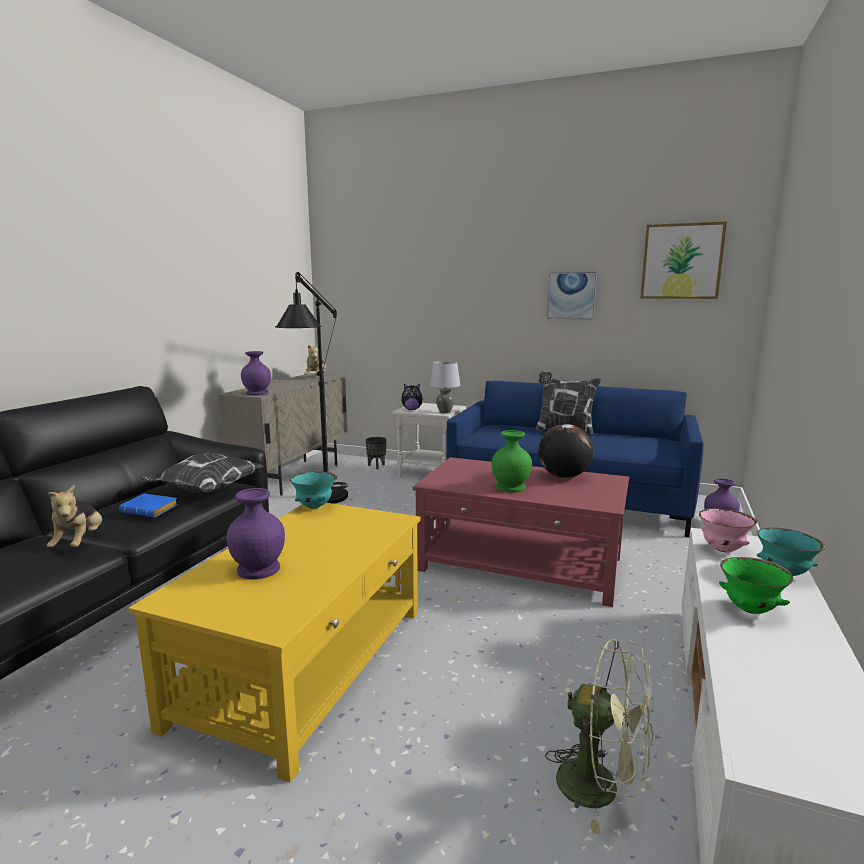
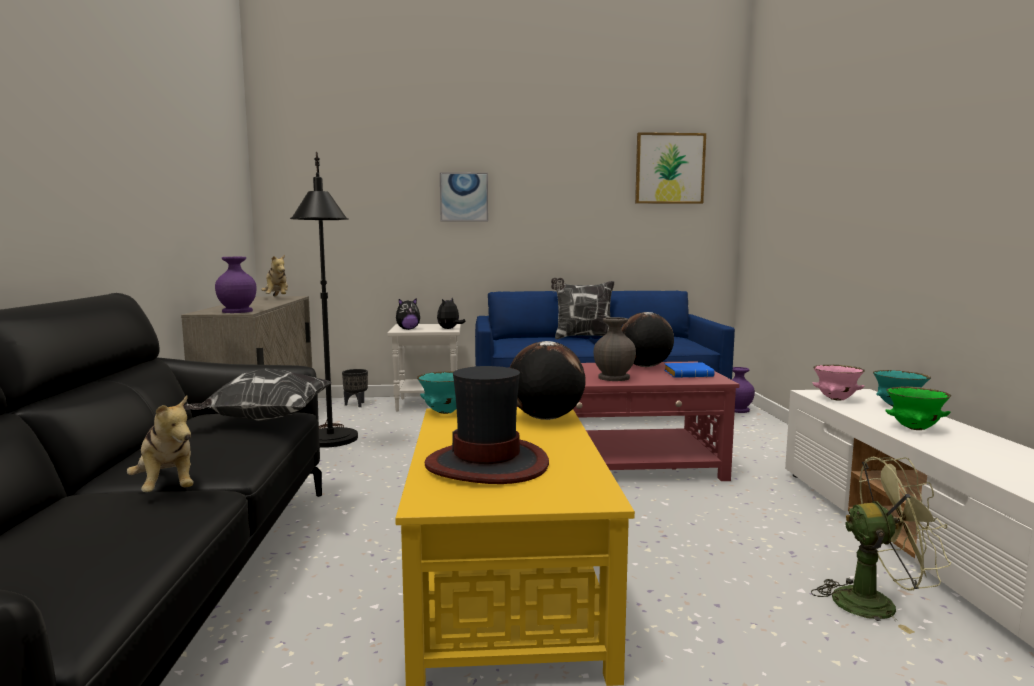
camera: 25 degrees left, 5 degrees down
blue book [119,494,178,517] -> blue book moved to [664,362,715,378]
purple vase [227,488,285,579] -> hat [425,366,549,484]
grey table lamp [430,361,460,414] -> plush toy [437,297,466,329]
green vase [492,430,532,493] -> grey vase [593,317,636,381]
picture [547,272,597,320] -> picture moved to [440,172,488,222]
none -> globe [510,341,586,420]

